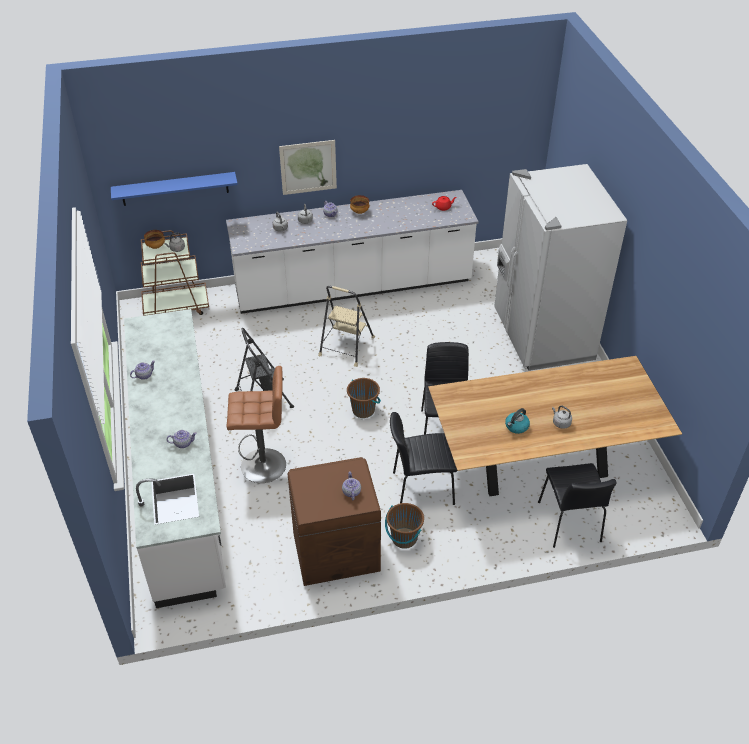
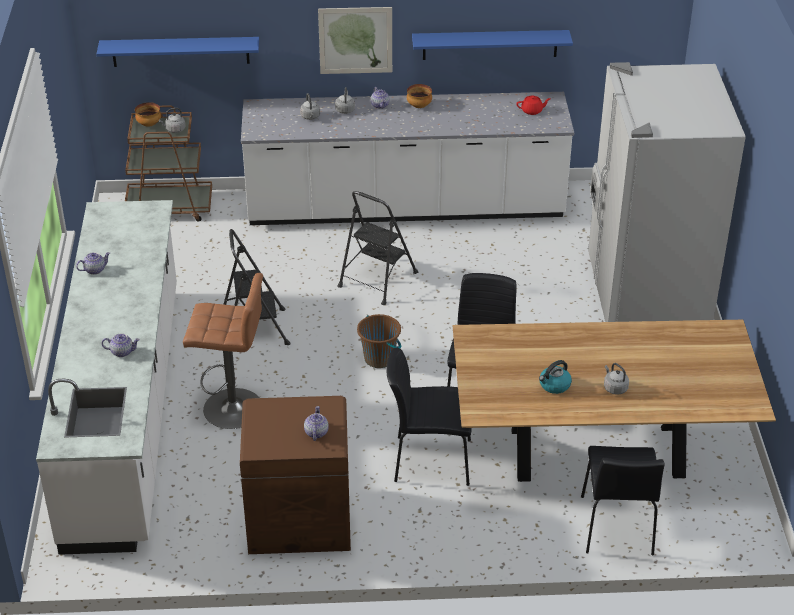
camera: 10 degrees right, 5 degrees down
beige step ladder [318,286,375,367] -> black step ladder [337,191,418,305]
brown bucket [385,503,424,549] -> none
none -> blue shelf [412,30,573,60]

